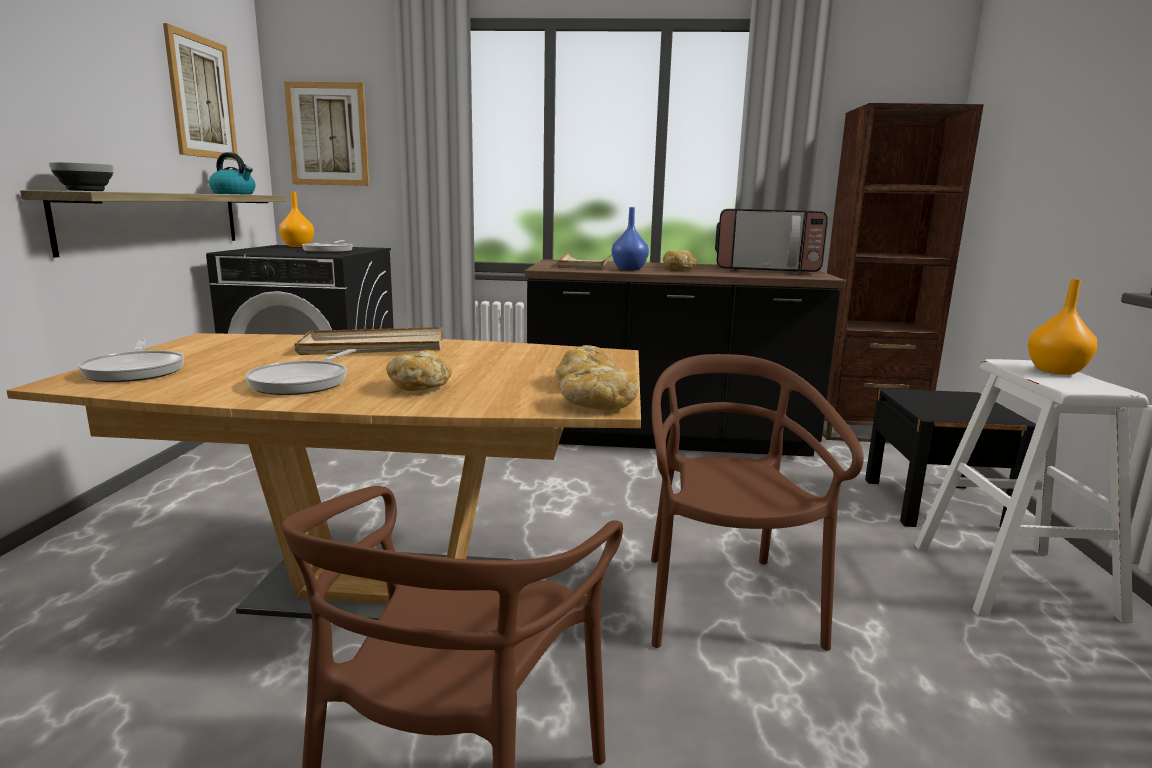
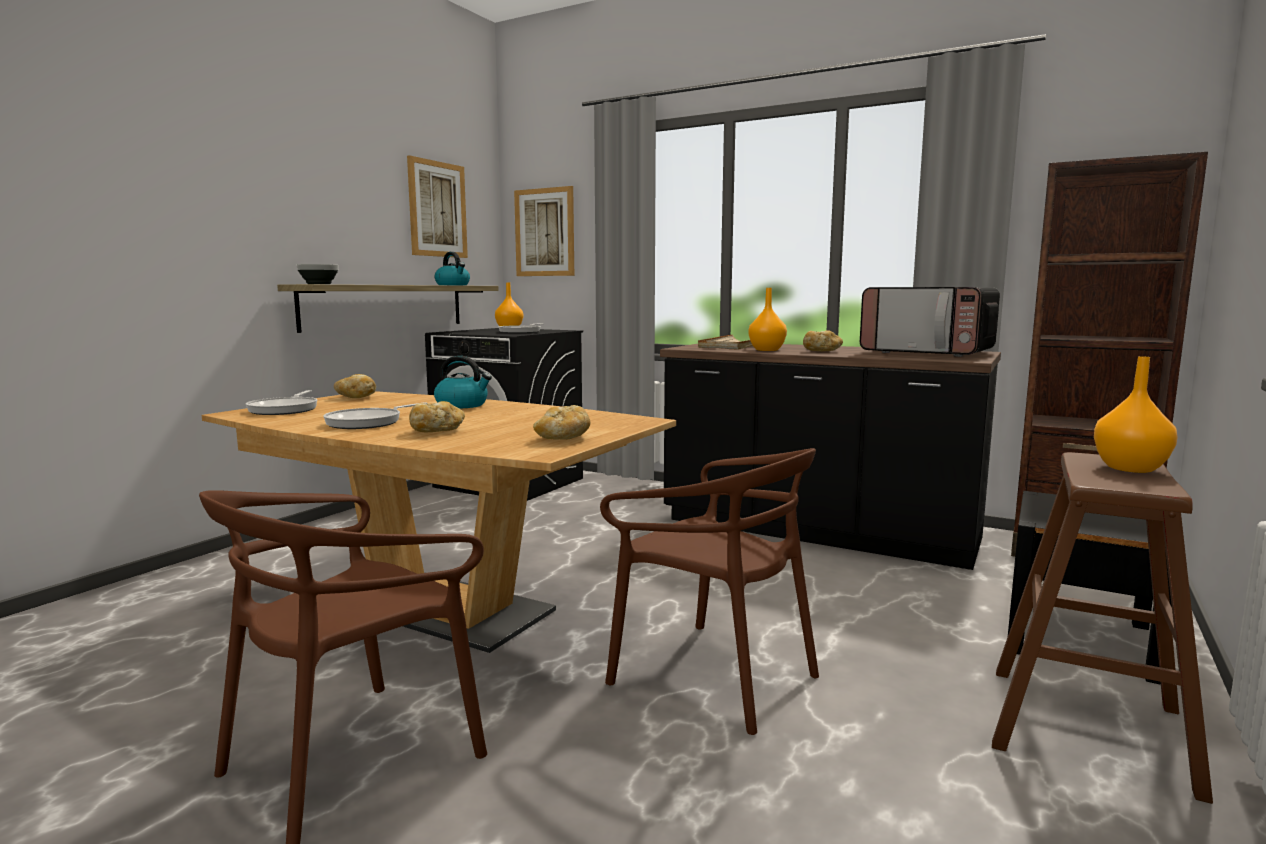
camera: 25 degrees right, 5 degrees down
beige tray [294,327,443,355] -> kettle [434,356,492,409]
bread [560,365,639,410] -> bread moved to [334,374,376,398]
blue vase [612,207,649,271] -> orange vase [748,288,787,351]
brown chair [651,354,864,651] -> brown chair turned 105 degrees clockwise [600,448,819,735]
white stool [915,359,1148,623] -> brown stool [992,452,1213,804]

